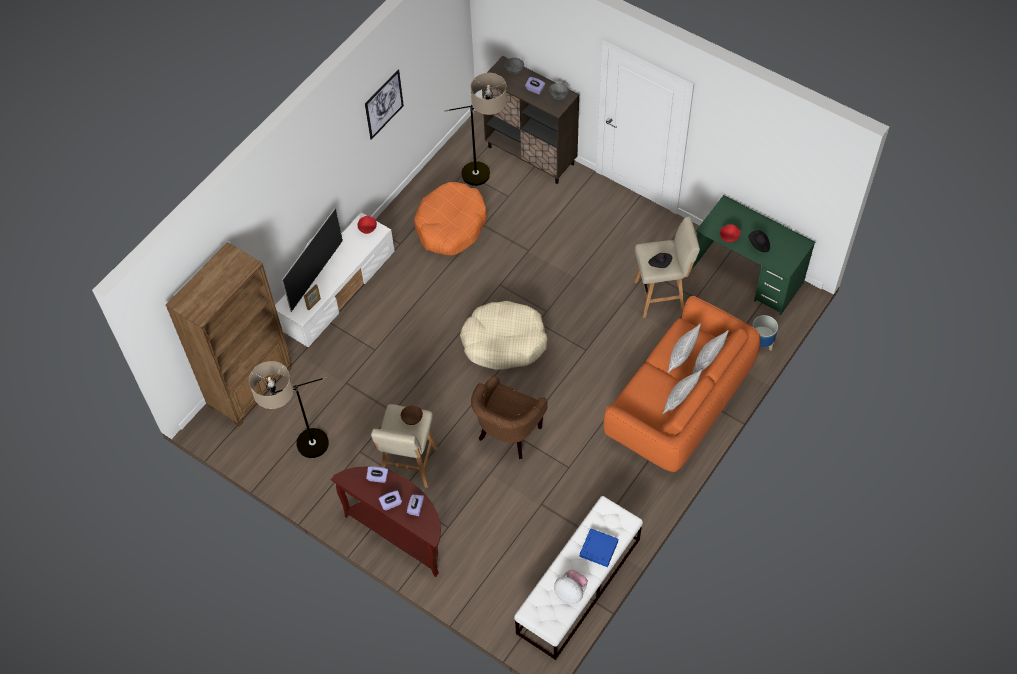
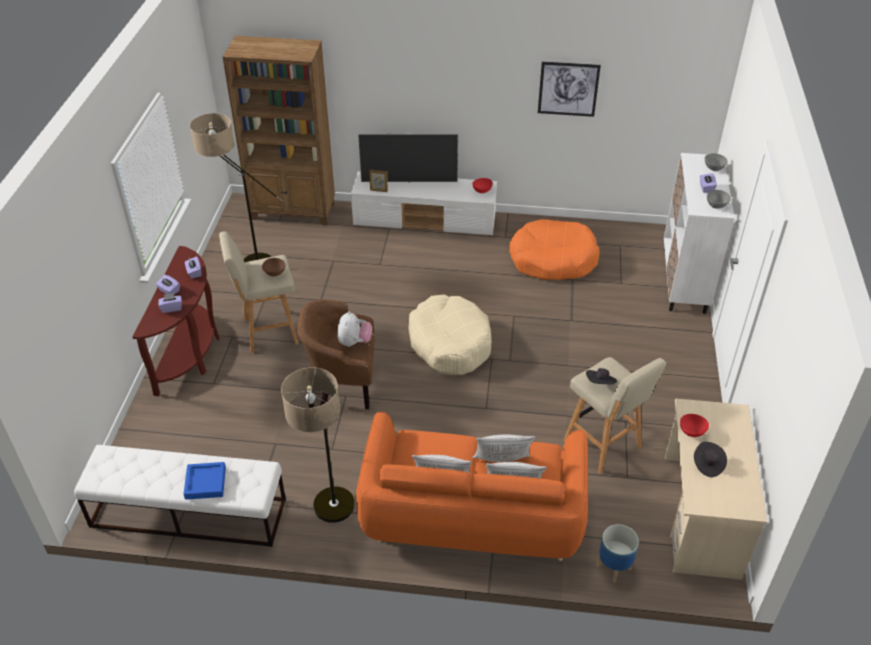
camera: 60 degrees right, 15 degrees down
floor lamp [445,73,507,186] -> floor lamp moved to [281,367,355,523]
brown cabinet [482,56,579,184] -> white cabinet [664,153,735,314]
plush toy [554,570,588,604] -> plush toy moved to [337,311,372,347]
green desk [692,195,815,315] -> beige desk [665,398,767,580]

